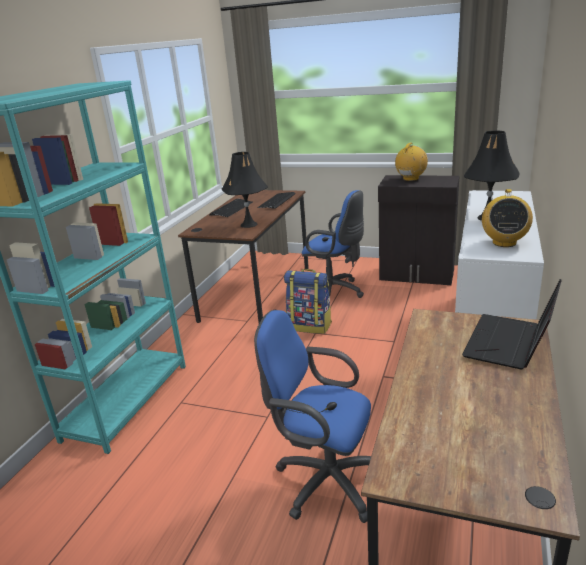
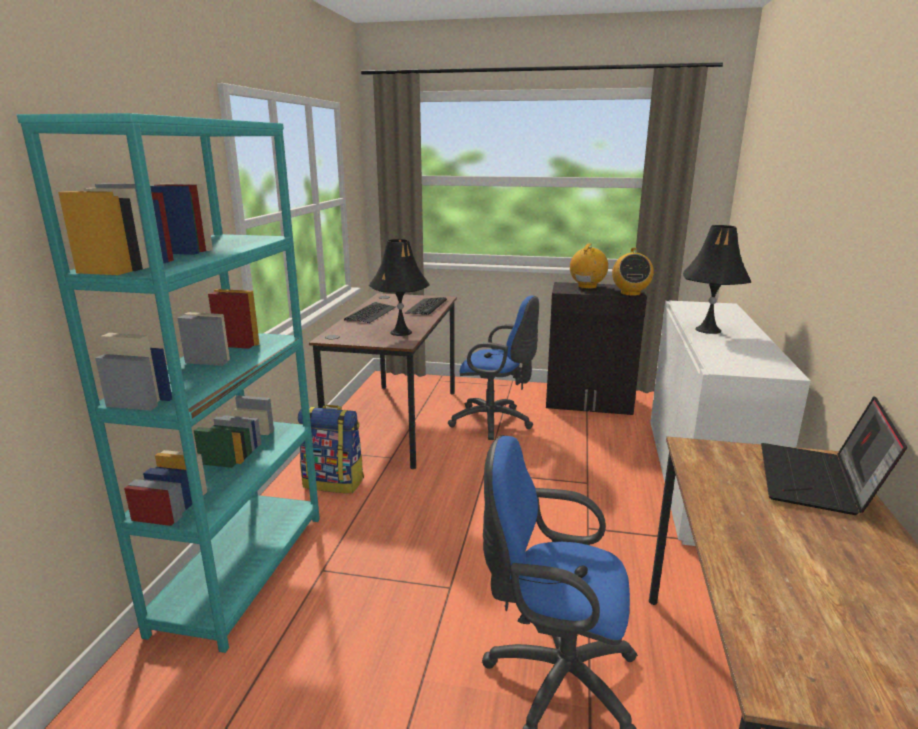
camera: 10 degrees left, 5 degrees down
backpack [284,269,332,334] -> backpack moved to [298,405,364,493]
radio [482,189,533,247] -> radio moved to [612,248,654,296]

